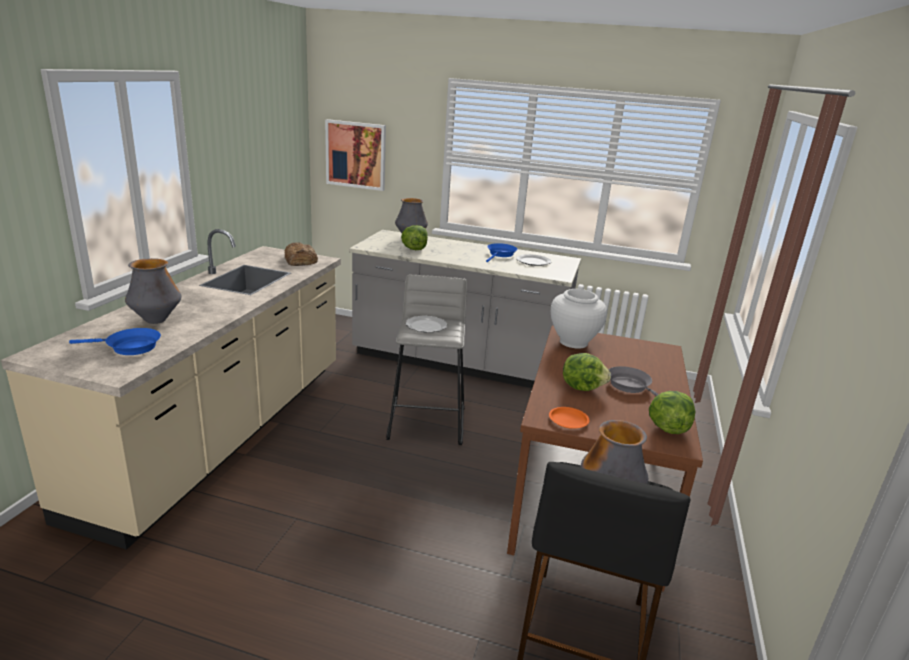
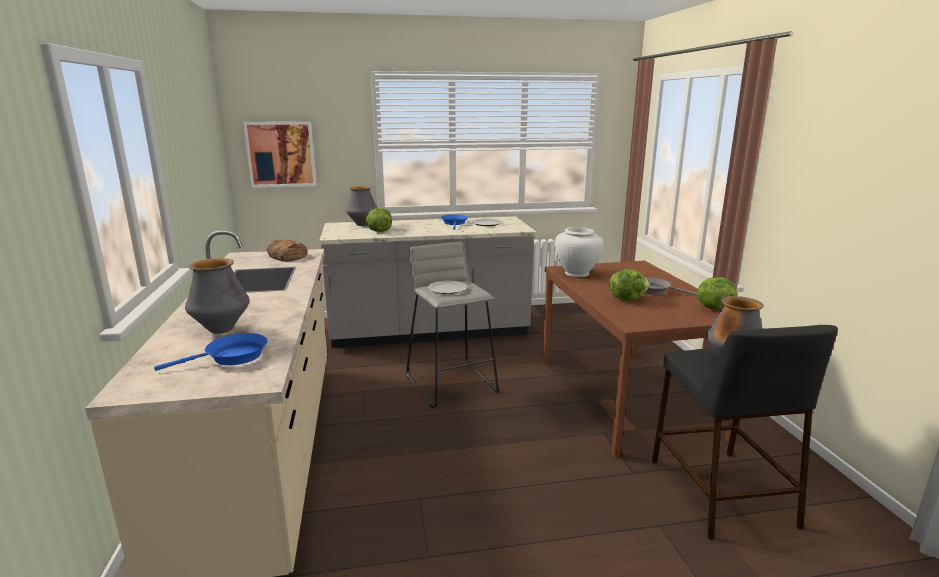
camera: 25 degrees left, 5 degrees down
orange plate [549,407,589,429] -> none

